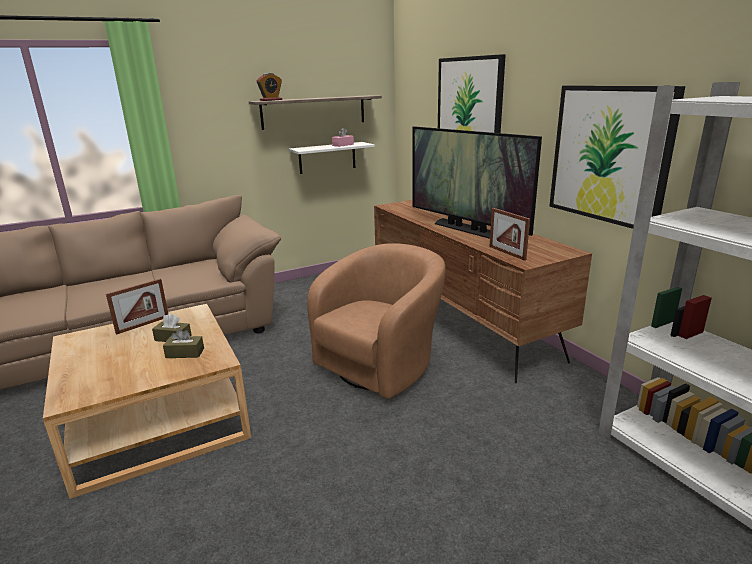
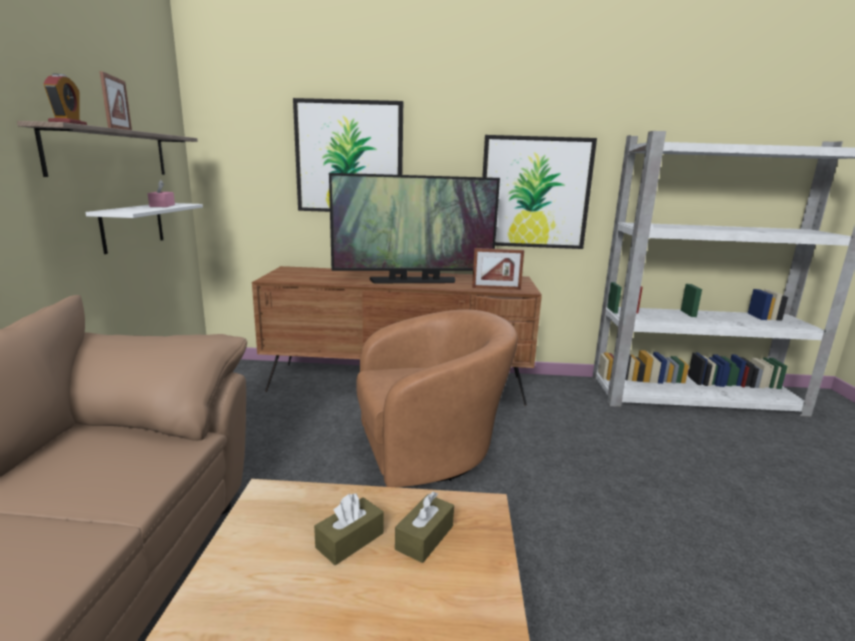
camera: 60 degrees left, 5 degrees down
picture frame [106,279,168,335] -> picture frame moved to [100,71,132,130]
brown armchair [307,243,446,399] -> brown armchair turned 90 degrees clockwise [356,309,518,487]

